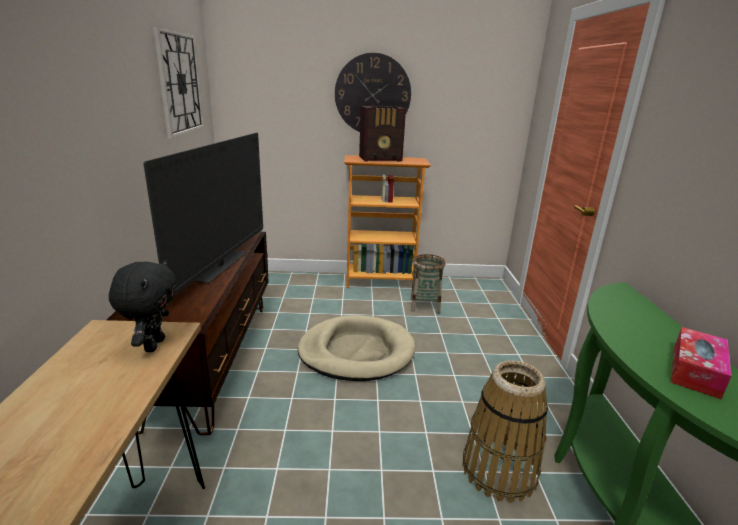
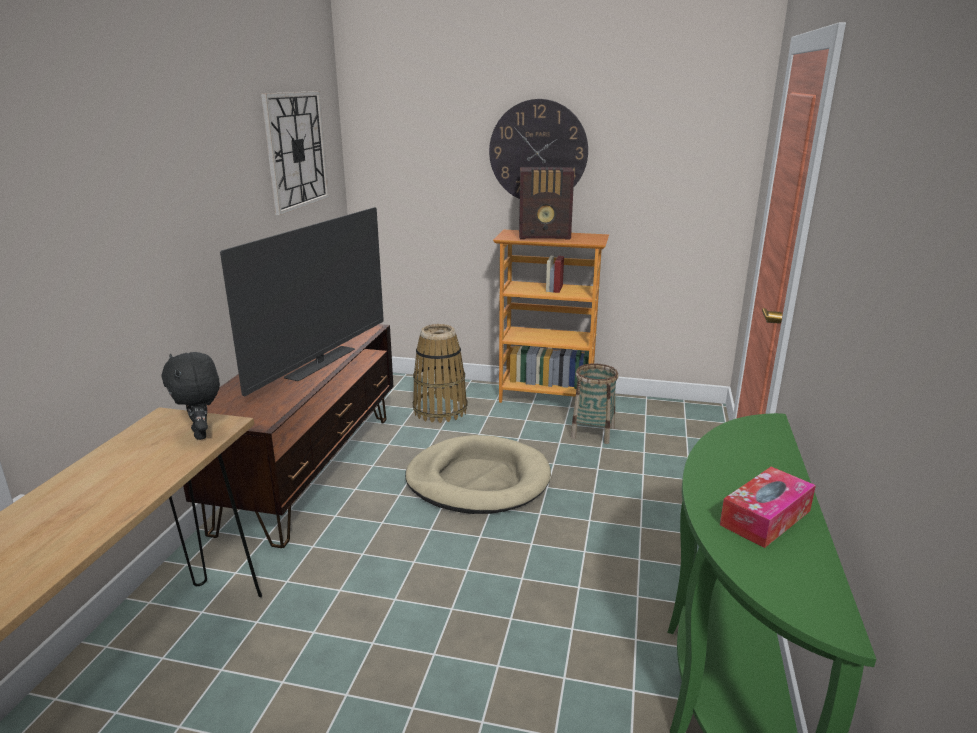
camera: 15 degrees right, 0 degrees up
black plush toy [109,260,176,352] -> black plush toy turned 135 degrees clockwise [162,352,220,440]
basket [463,360,548,503] -> basket moved to [413,324,468,423]

